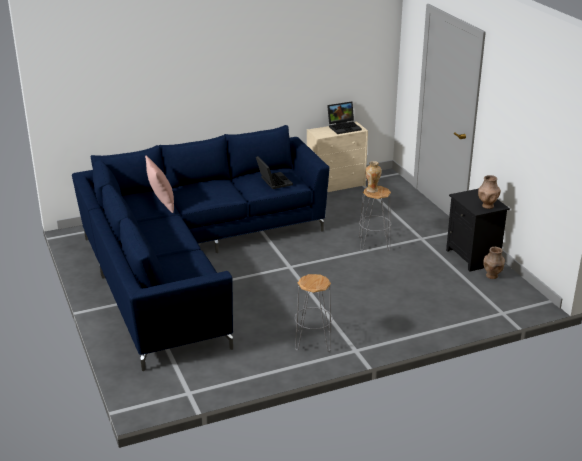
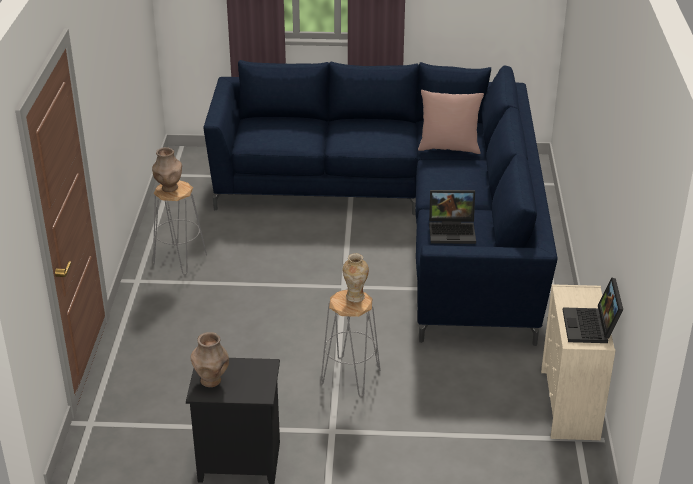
camera: 115 degrees right, 5 degrees up
brown vase [483,247,505,279] -> brown vase moved to [152,147,182,192]

